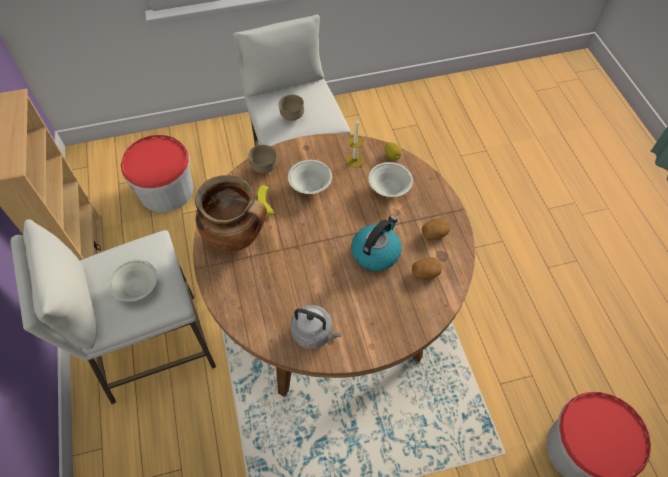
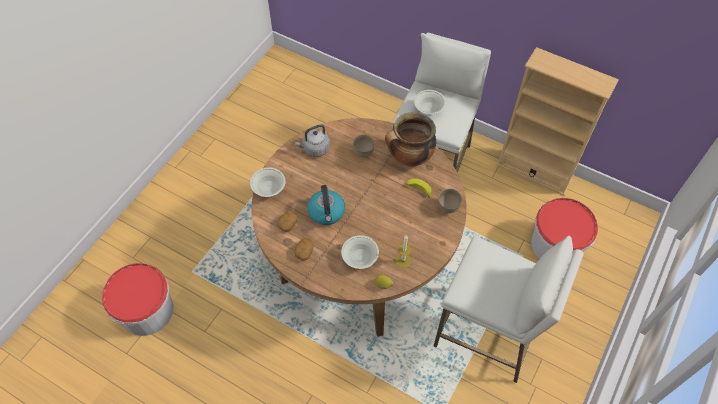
camera: 135 degrees right, 0 degrees up
brown bowl [278,95,304,121] -> brown bowl moved to [353,134,375,157]
white bowl [288,160,332,194] -> white bowl moved to [250,167,286,197]

